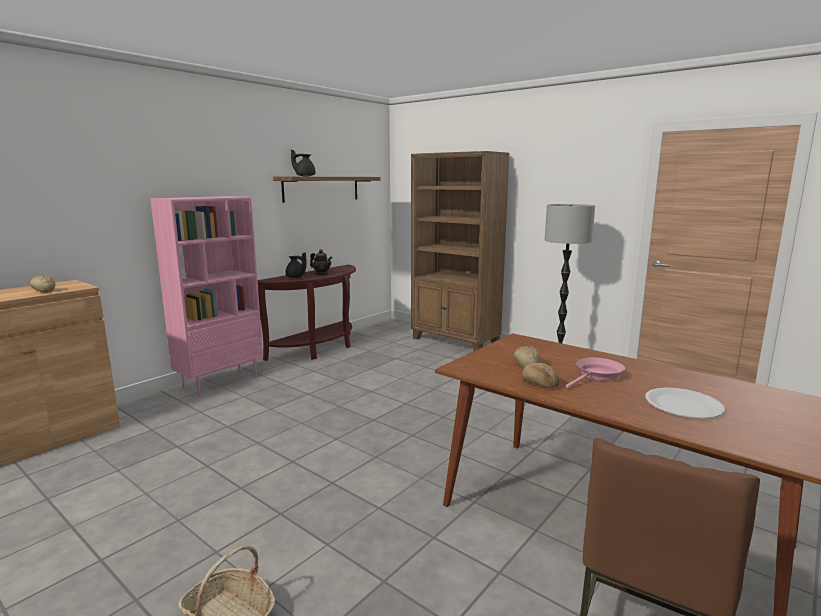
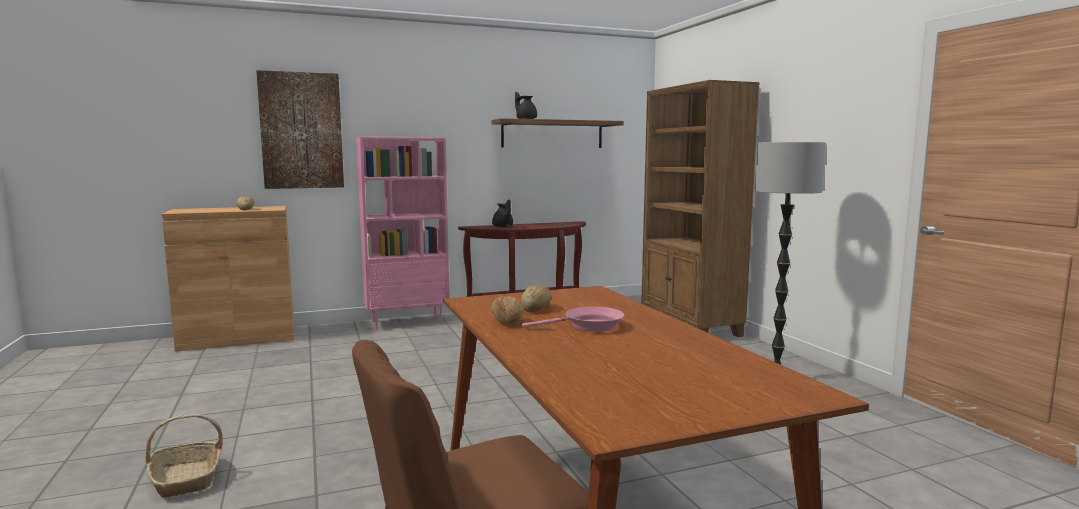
camera: 30 degrees right, 5 degrees down
teapot [310,249,332,275] -> none
white plate [645,387,725,419] -> none
none -> picture [256,70,344,189]

